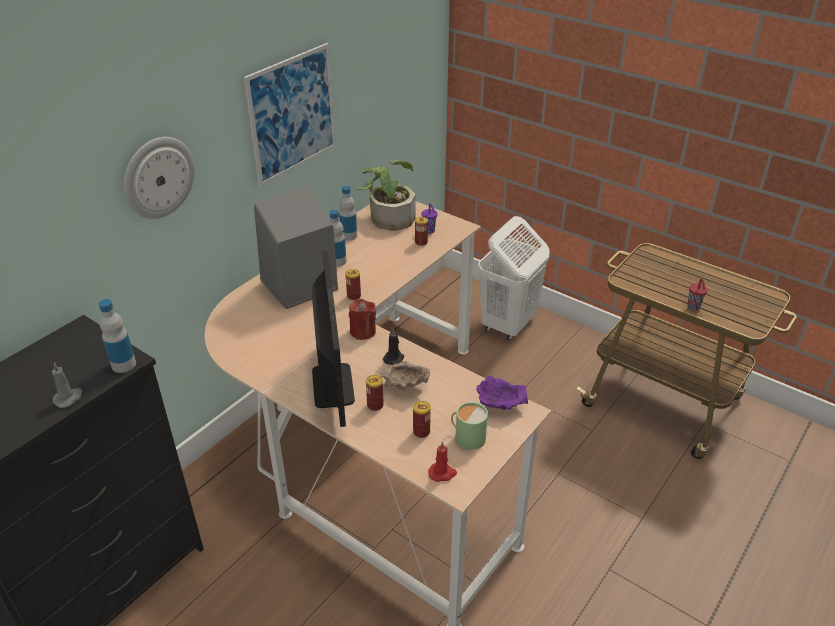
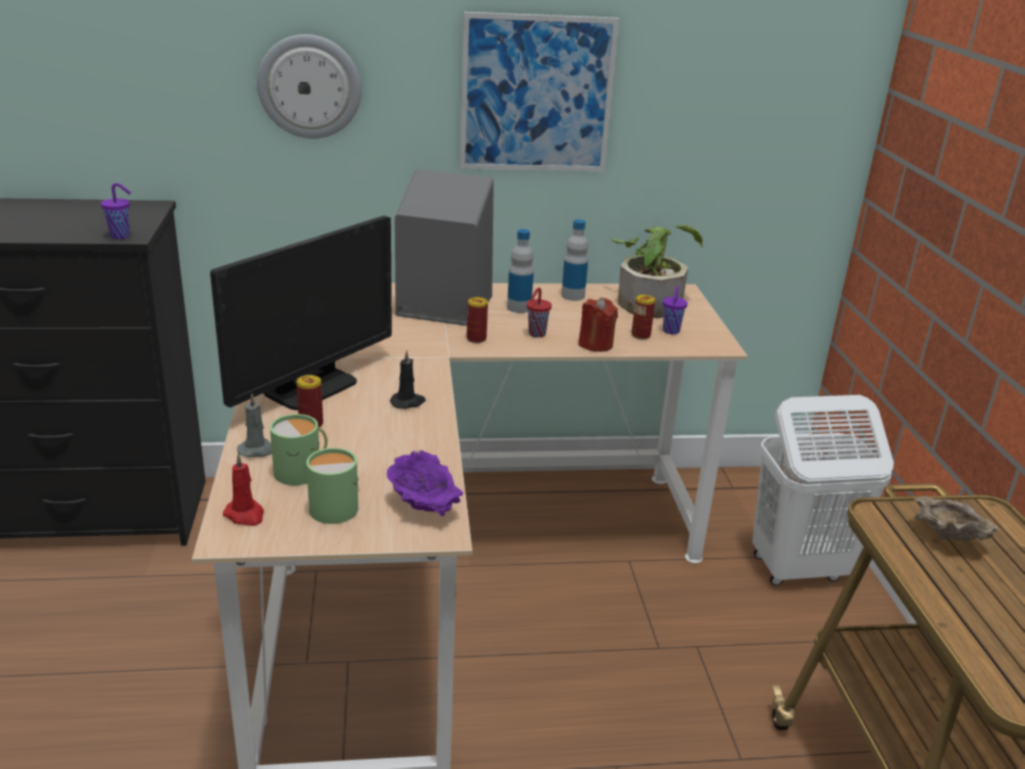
camera: 45 degrees right, 10 degrees down
grey candle [52,363,82,408] -> grey candle moved to [237,394,272,457]
bottle [99,299,136,373] -> purple cup [101,183,131,239]
red candle [349,299,376,340] -> red candle moved to [578,297,618,352]
beige bowl [380,361,430,390] -> beige bowl moved to [914,496,998,541]
can [413,401,431,438] -> green mug [270,414,328,485]
red cup [687,279,708,310] -> red cup moved to [527,288,552,338]

